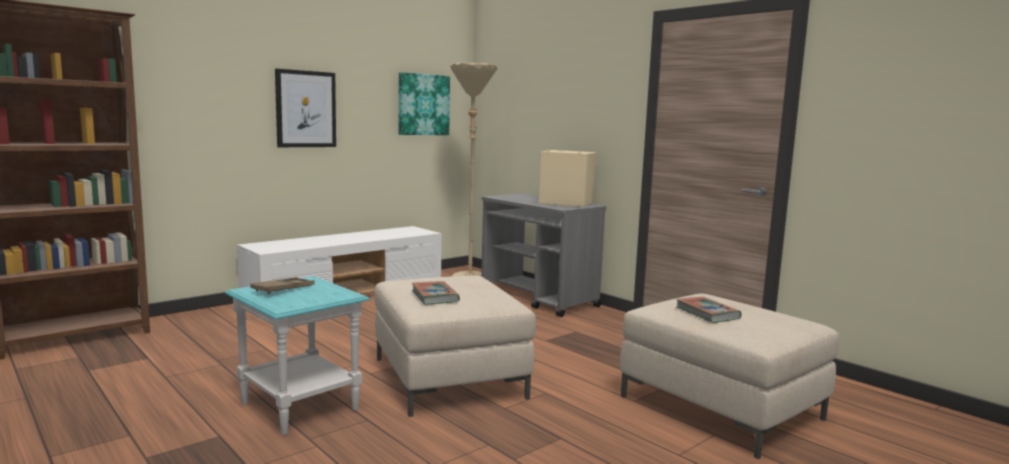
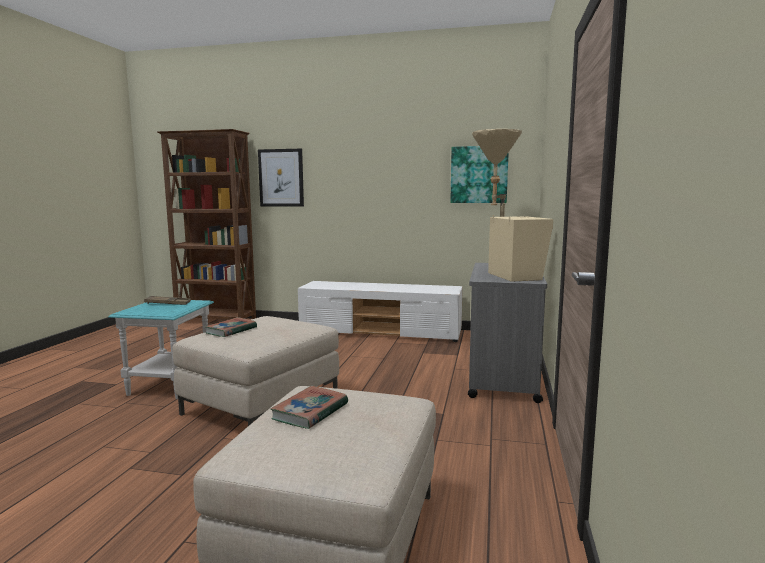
camera: 55 degrees right, 0 degrees up
picture [275,69,336,147] -> picture moved to [258,149,304,206]

